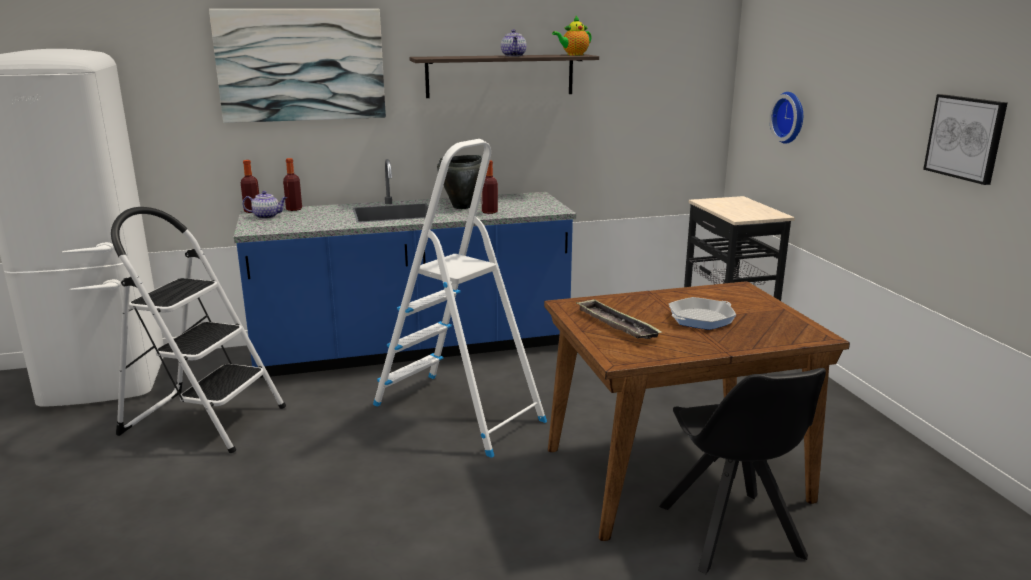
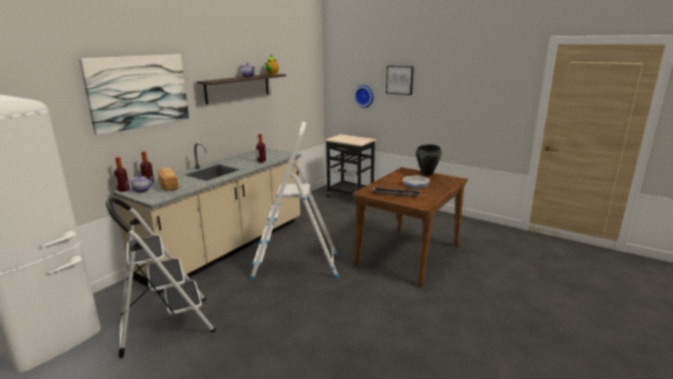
camera: 40 degrees left, 0 degrees up
blue counter [234,159,576,378] -> beige counter [112,142,301,293]
black cooking pot [437,155,482,209] -> black cooking pot moved to [416,144,442,176]
black chair [659,368,826,574] -> none
picture [923,94,1007,185] -> picture moved to [386,66,414,95]
none -> bread [158,167,178,191]

